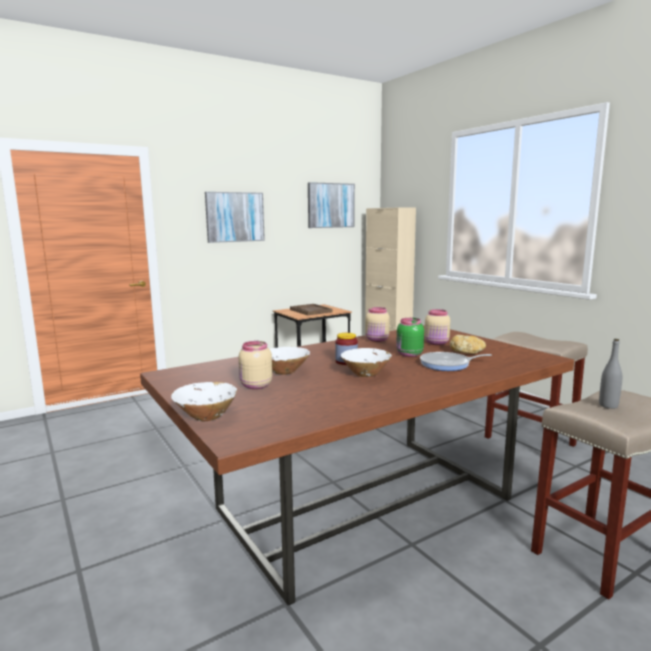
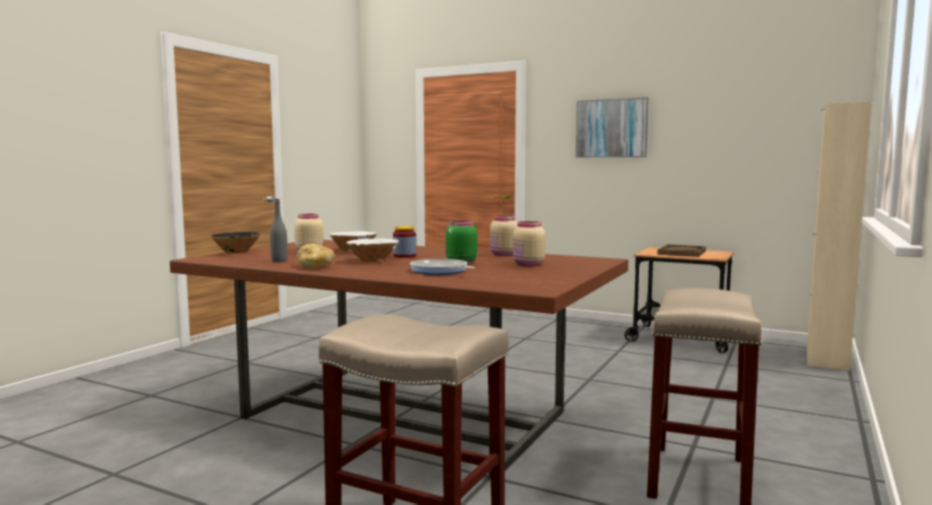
camera: 60 degrees right, 5 degrees down
white bowl [171,382,237,421] -> black bowl [211,232,261,253]
picture [308,182,355,228] -> none
bread [450,335,486,354] -> bread moved to [297,244,335,267]
grey bottle [599,339,623,409] -> grey bottle moved to [270,199,288,262]

